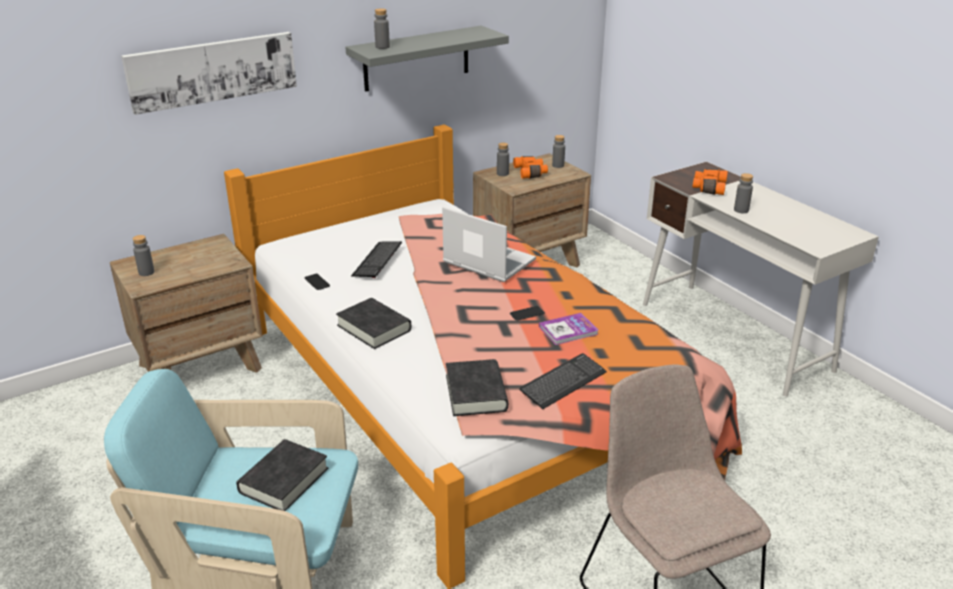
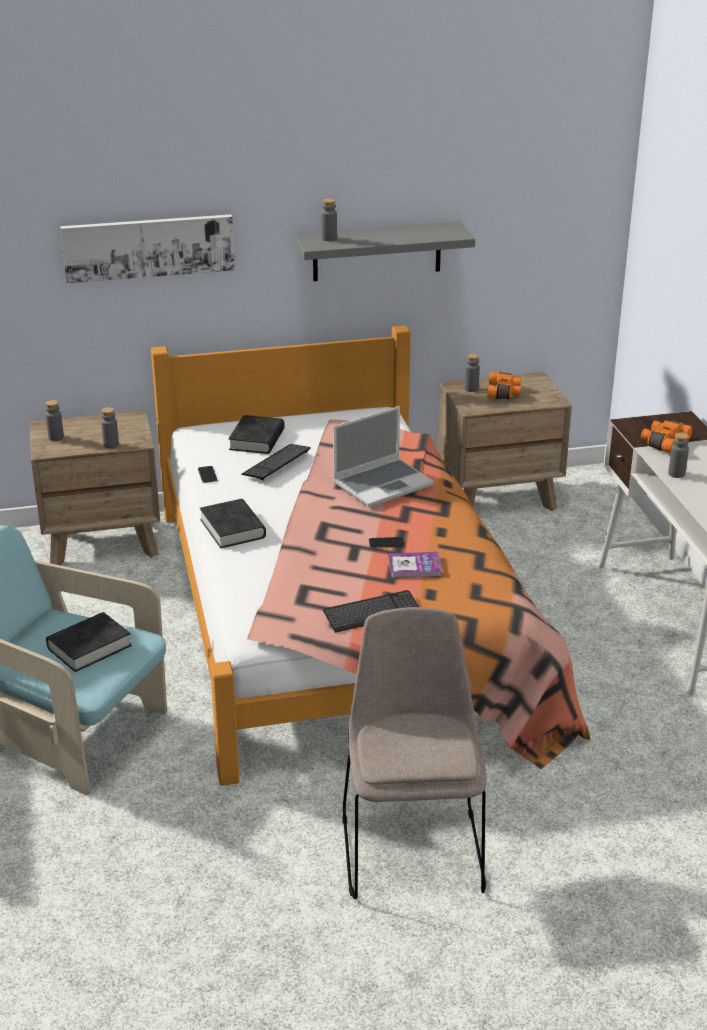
camera: 20 degrees right, 0 degrees up
laptop [442,207,536,282] -> laptop turned 90 degrees clockwise [333,406,434,507]
black book [446,359,508,416] -> black book moved to [228,415,285,454]
grey bottle [552,135,565,168] -> grey bottle moved to [101,407,119,449]

